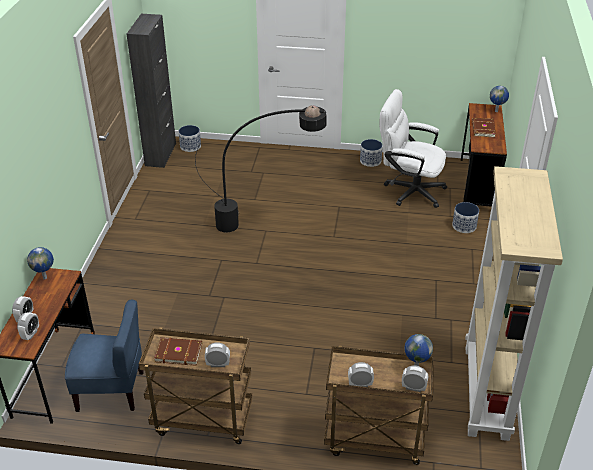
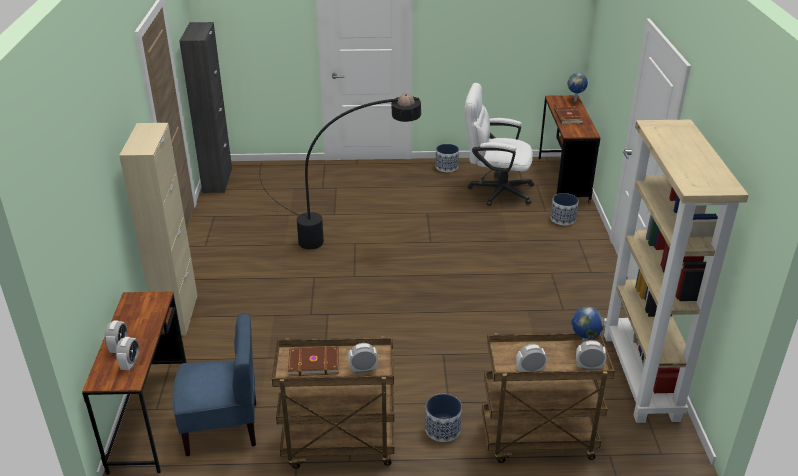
camera: 10 degrees left, 5 degrees down
globe [27,247,54,280] -> none
planter [179,125,201,152] -> planter moved to [425,394,462,442]
none -> beige cabinet [119,123,198,336]

